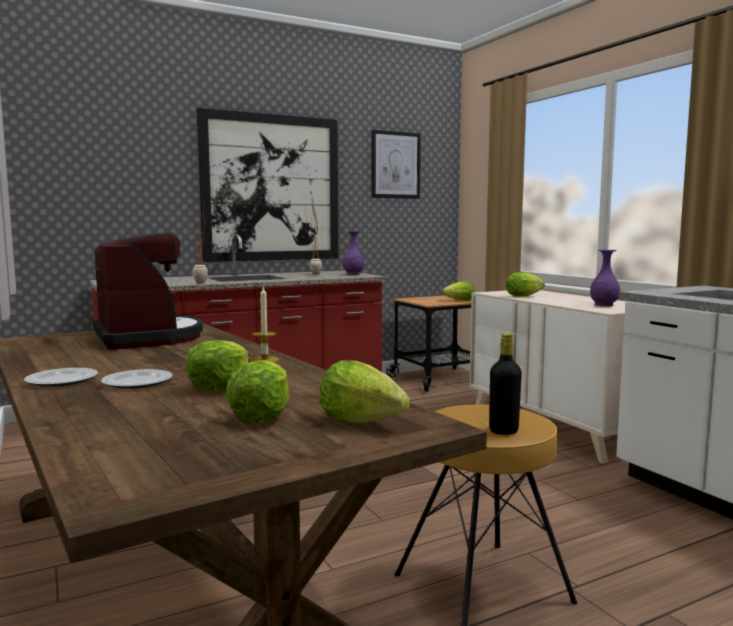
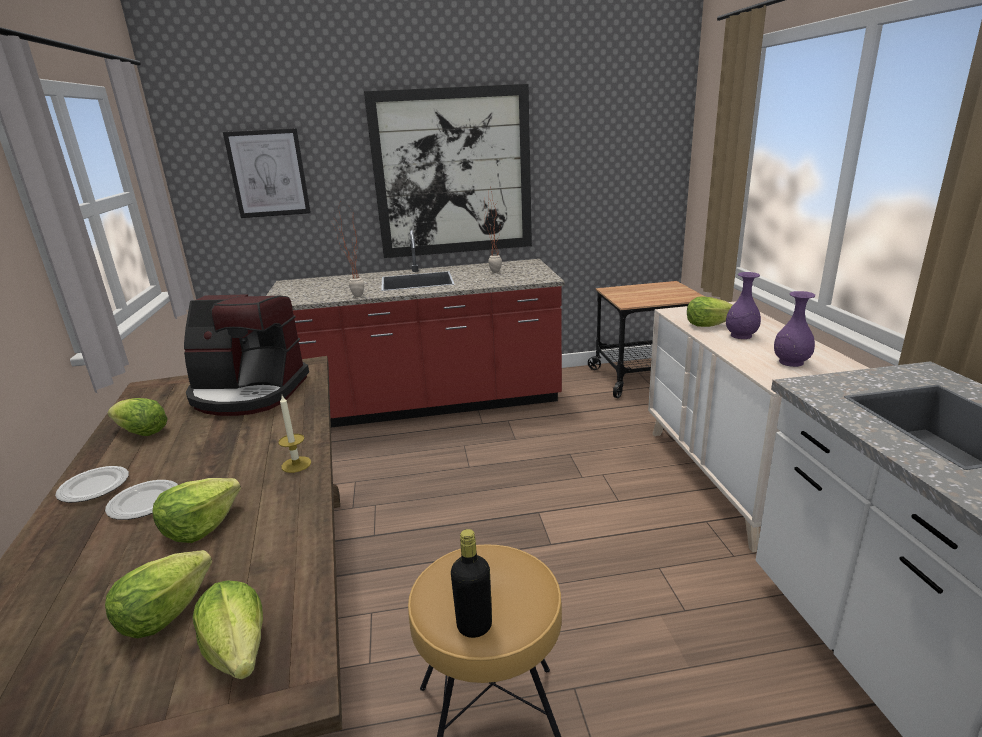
camera: 20 degrees right, 15 degrees up
coffee machine [93,232,203,350] -> coffee machine turned 105 degrees clockwise [184,294,309,416]
purple vase [343,231,364,275] -> purple vase moved to [726,272,761,339]
picture [372,130,421,199] -> picture moved to [223,128,311,218]
lettuce [442,281,475,301] -> lettuce moved to [107,398,168,436]

